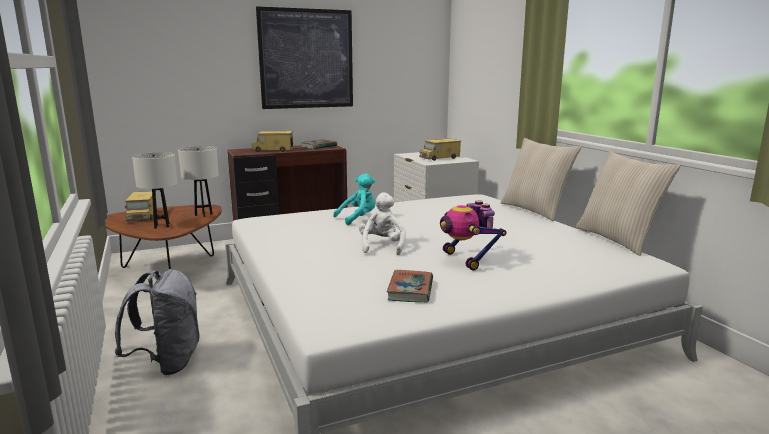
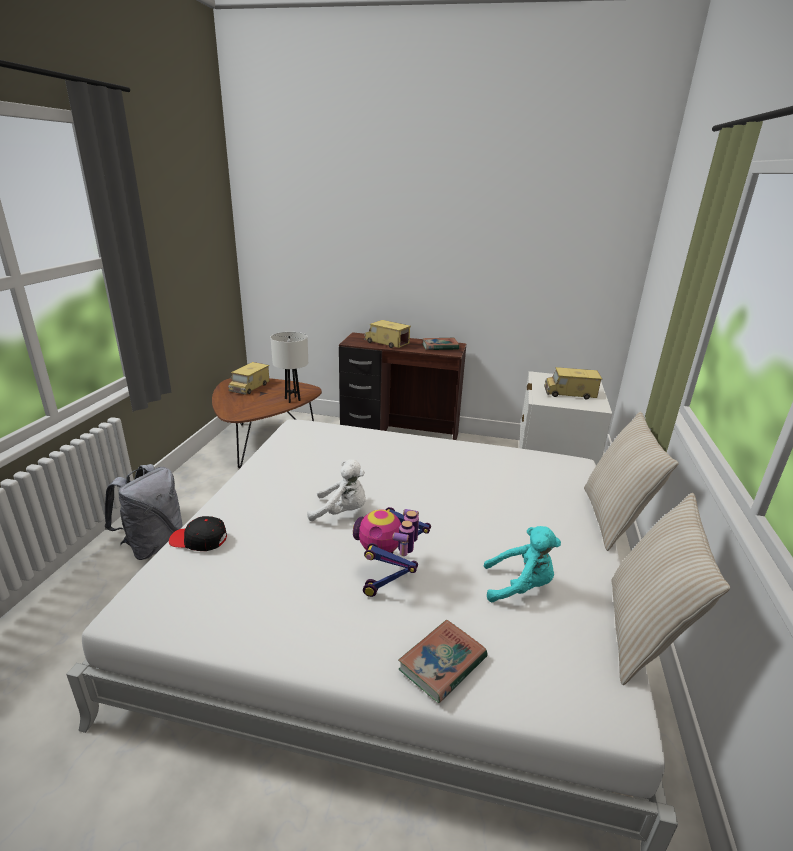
camera: 35 degrees right, 10 degrees up
white table lamp [132,152,177,229] -> none
picture [256,6,353,109] -> none
turquoise plush toy [333,174,375,225] -> turquoise plush toy moved to [484,526,561,602]
white plush toy [359,192,406,255] -> white plush toy turned 60 degrees clockwise [307,459,366,521]
book [387,270,433,302] -> book moved to [398,620,487,703]
none -> black cap [169,516,227,551]

